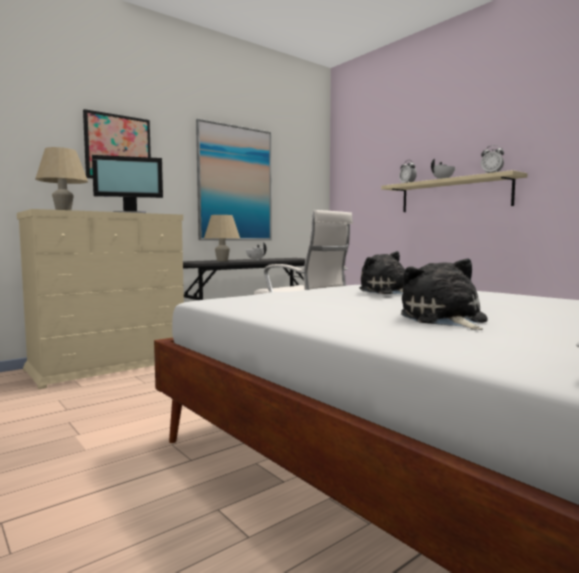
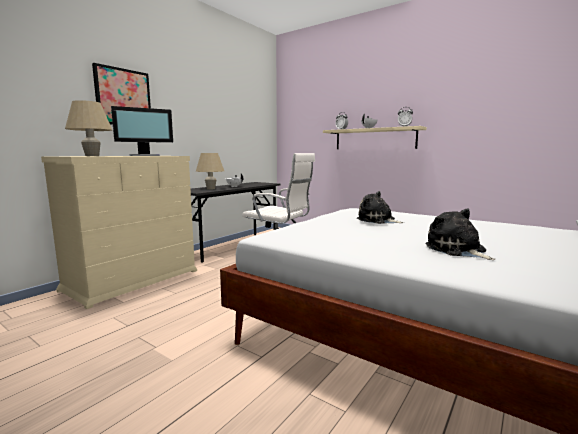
camera: 15 degrees left, 5 degrees up
picture [196,119,272,240] -> none

